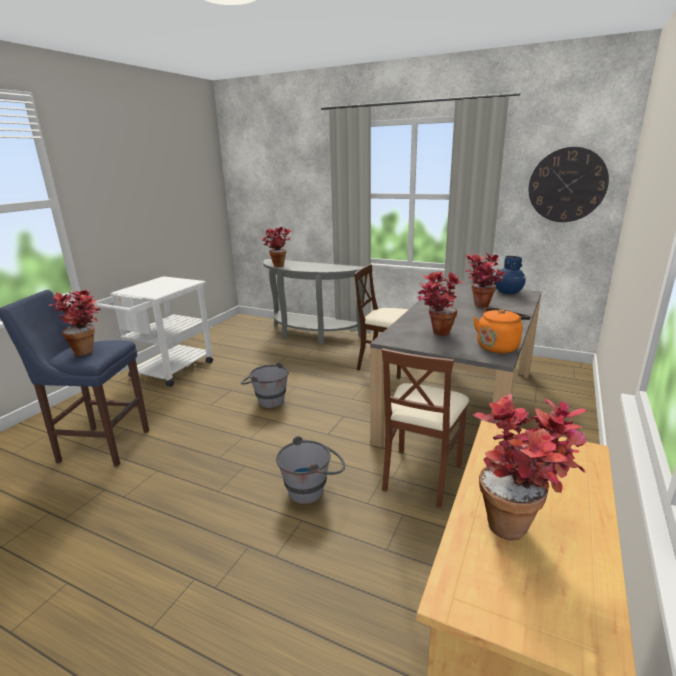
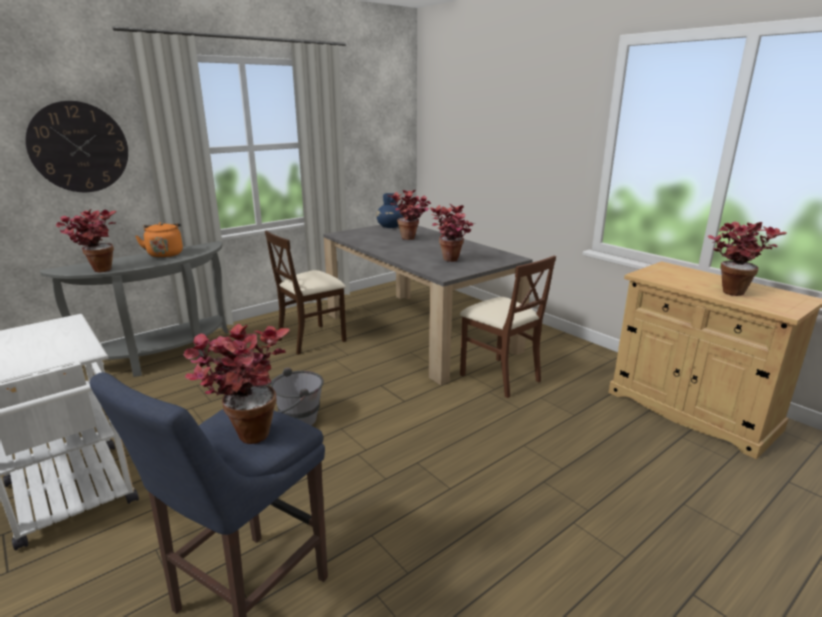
camera: 65 degrees left, 0 degrees up
grey bucket [276,436,345,504] -> none
orange kettle [473,308,531,353] -> orange kettle moved to [135,222,183,258]
wall clock [529,147,609,222] -> wall clock moved to [25,101,128,192]

